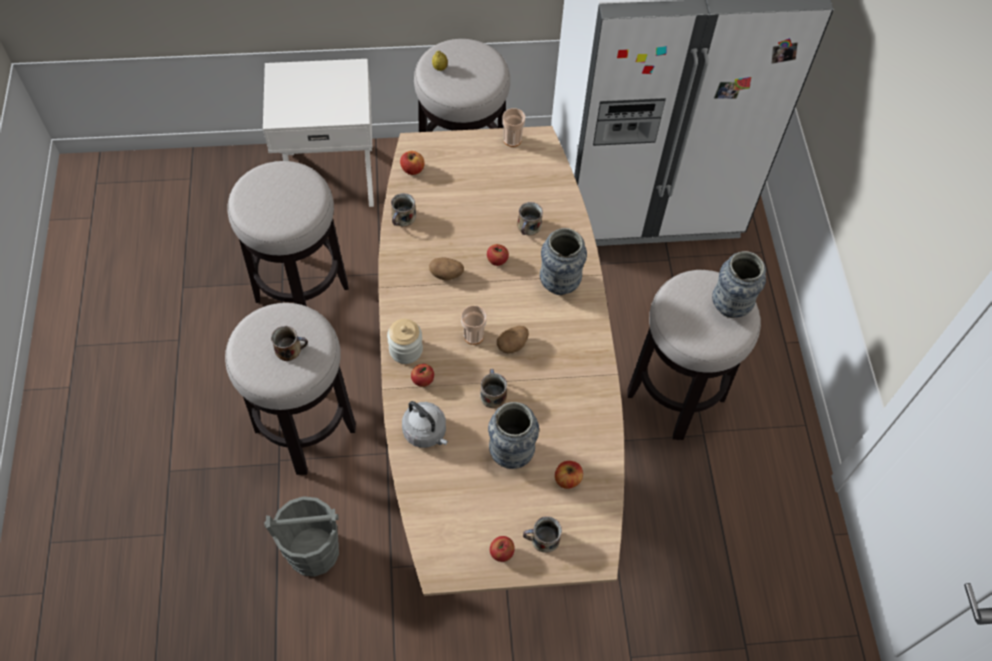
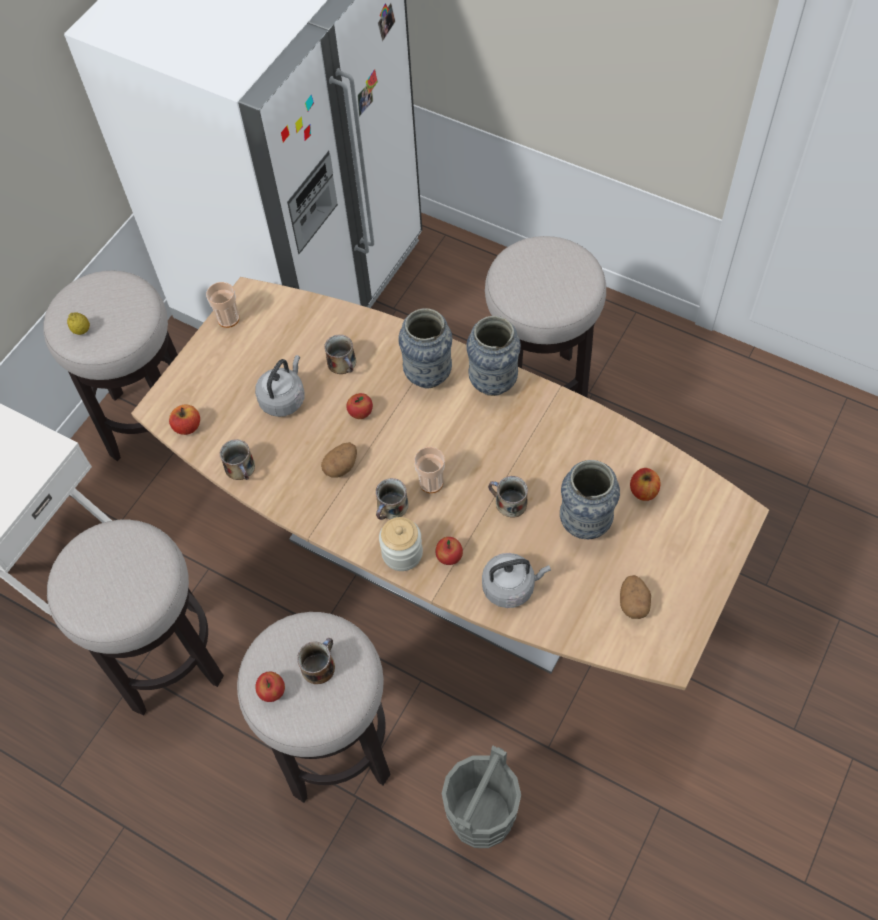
camera: 50 degrees left, 0 degrees up
apple [490,536,515,562] -> apple moved to [255,672,285,702]
potato [497,326,529,354] -> potato moved to [620,575,651,619]
mug [523,516,562,553] -> mug moved to [376,478,409,520]
vase [712,251,766,318] -> vase moved to [466,316,521,396]
none -> grey kettle [255,355,305,417]

